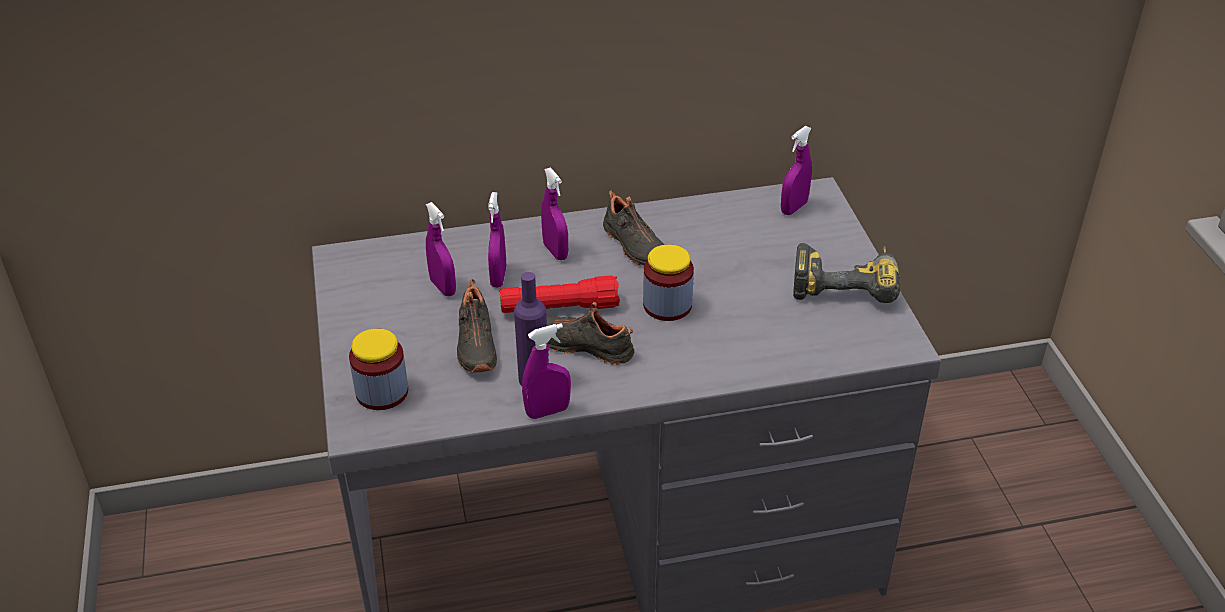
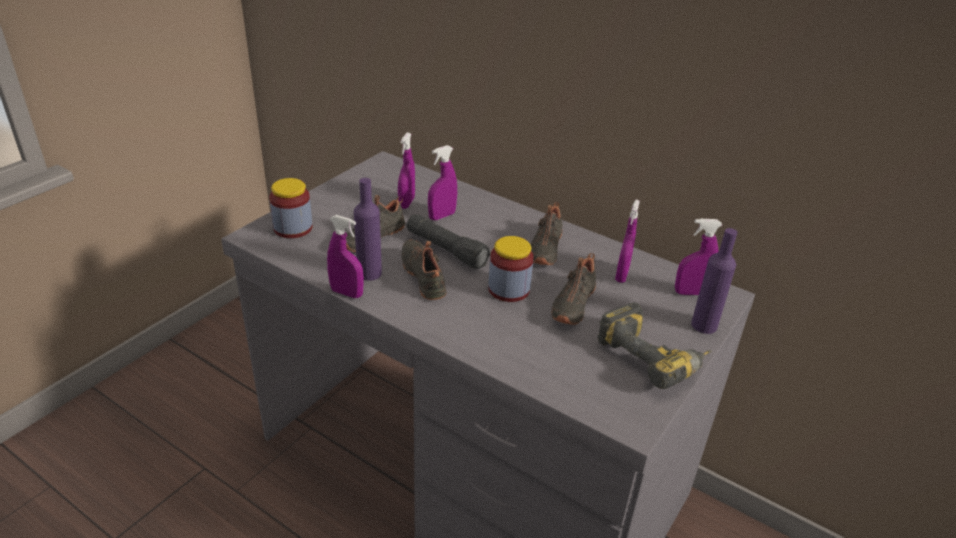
camera: 45 degrees right, 5 degrees down
red flashlight [500,275,620,313] -> black flashlight [407,214,491,269]
purple spray bottle [541,167,568,260] -> purple spray bottle moved to [615,200,640,283]
none -> black shoe [551,253,596,325]
none -> purple bottle [691,228,738,334]

